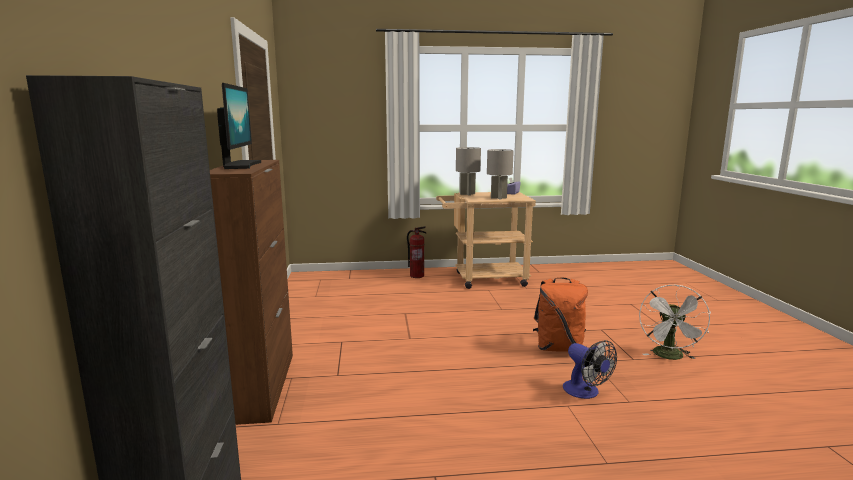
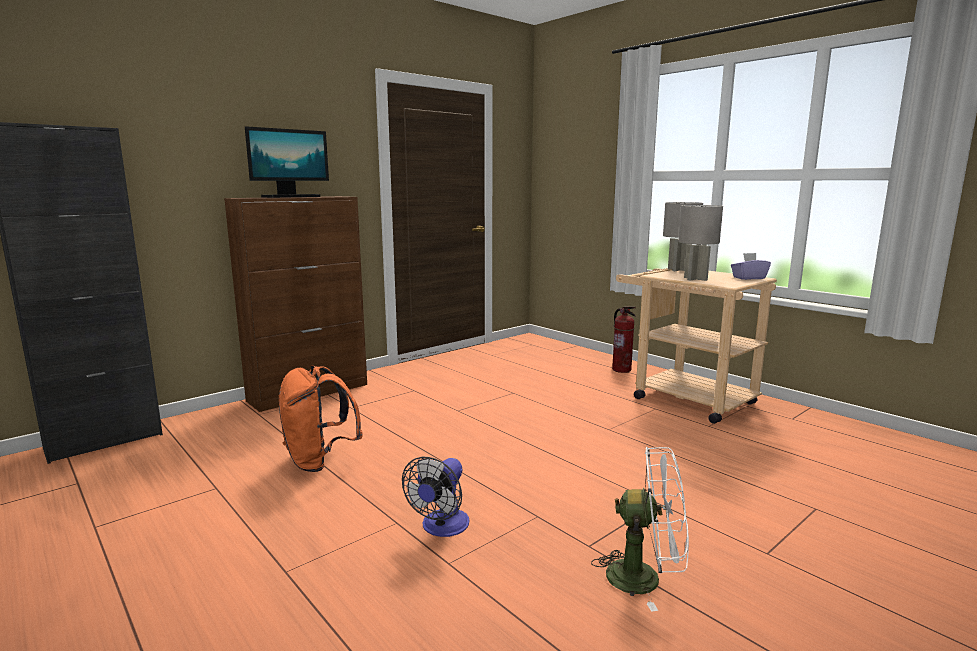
camera: 55 degrees right, 0 degrees up
orange backpack [533,277,588,352] -> orange backpack moved to [279,365,363,472]
white fan [639,285,711,360] -> white fan turned 150 degrees counterclockwise [591,447,689,612]

